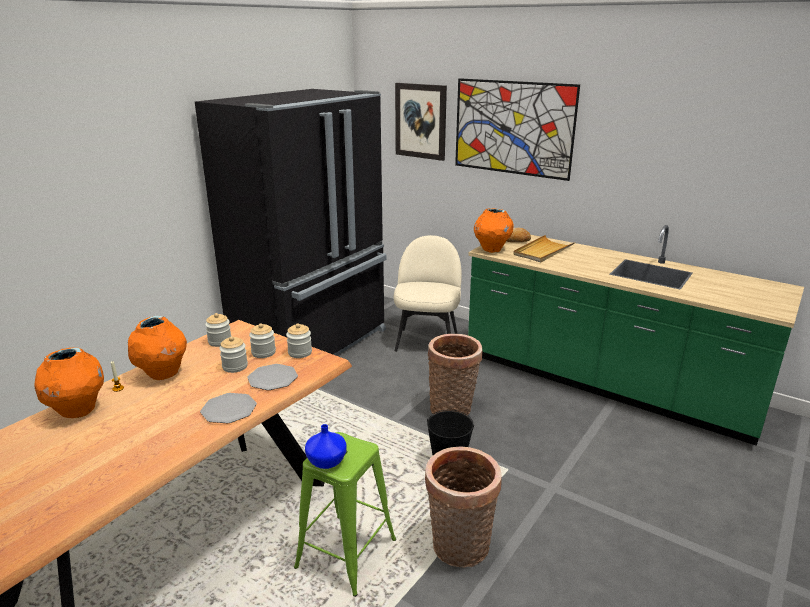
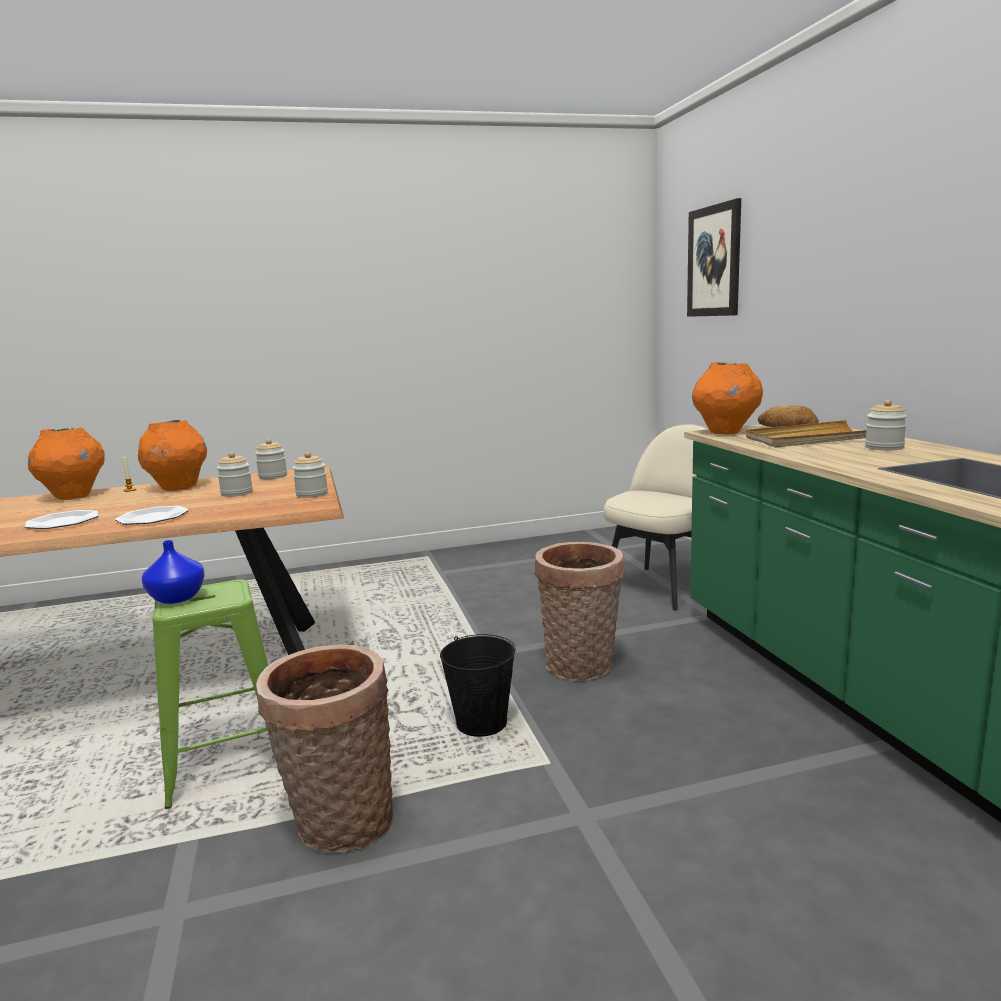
camera: 40 degrees right, 10 degrees down
black fridge [195,89,387,356] -> none
plate [247,364,298,390] -> plate moved to [25,510,98,529]
jar [249,323,276,358] -> jar moved to [865,399,907,450]
picture [455,78,580,181] -> none

